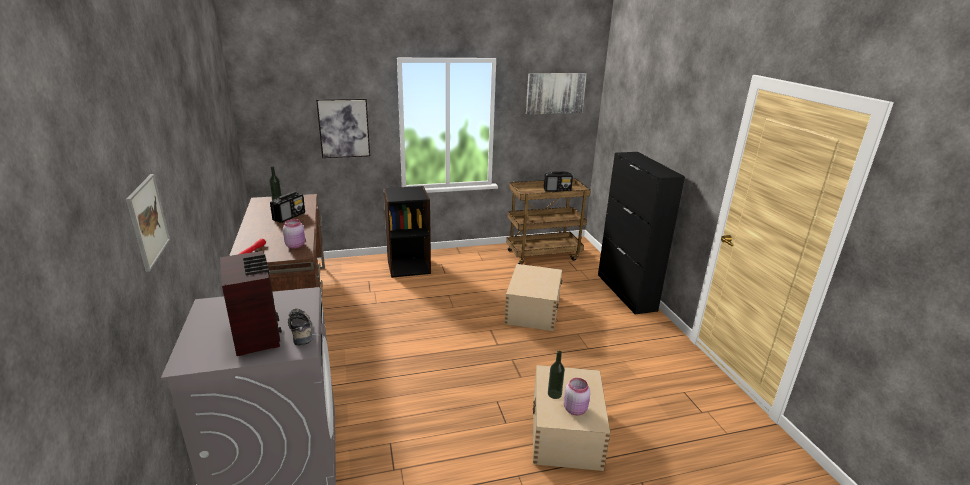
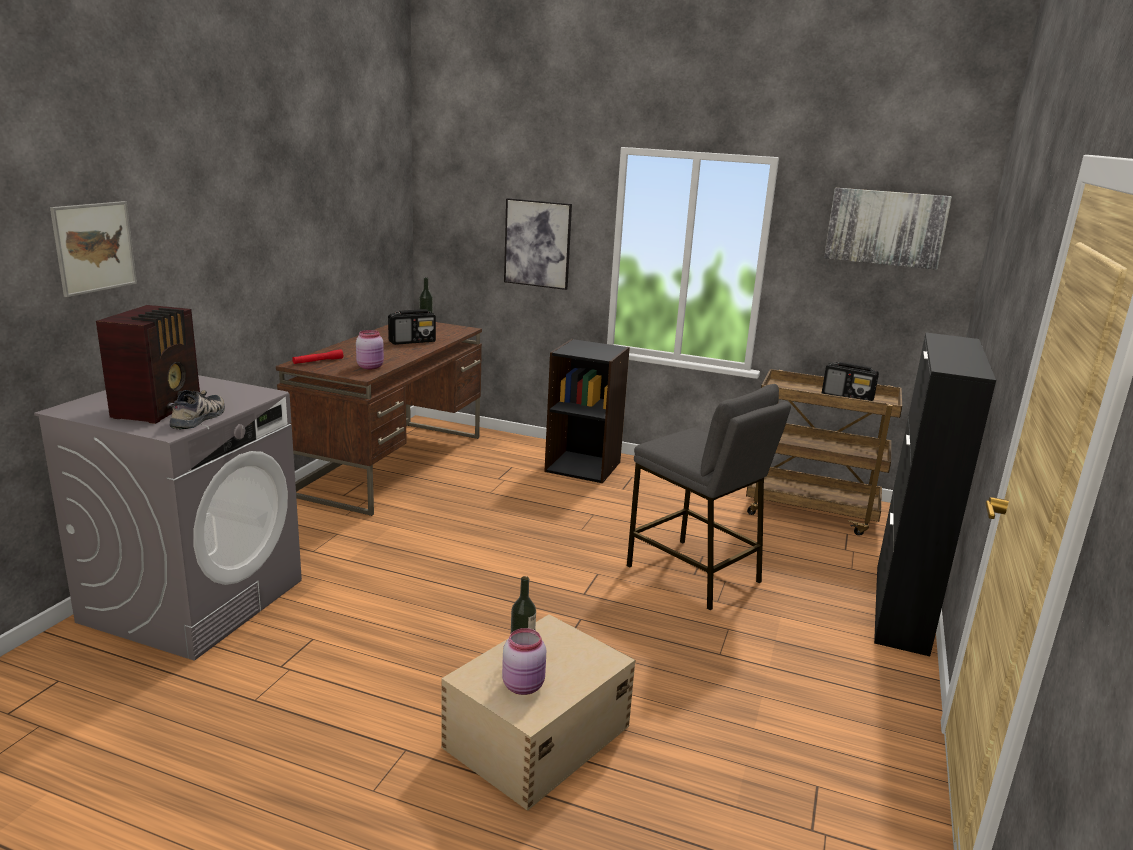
camera: 35 degrees right, 5 degrees down
beige storage box [504,264,563,331] -> grey stool [627,384,791,610]

